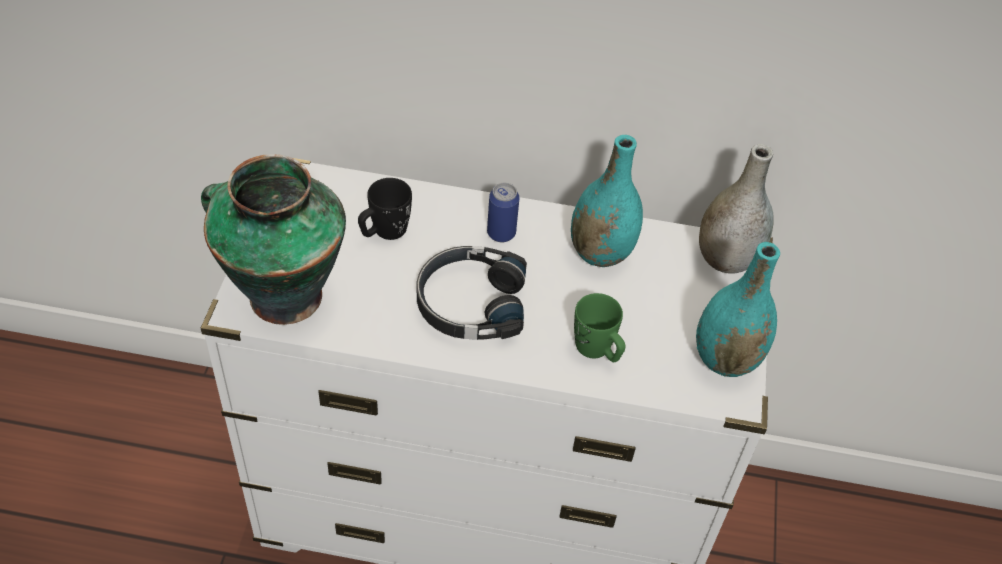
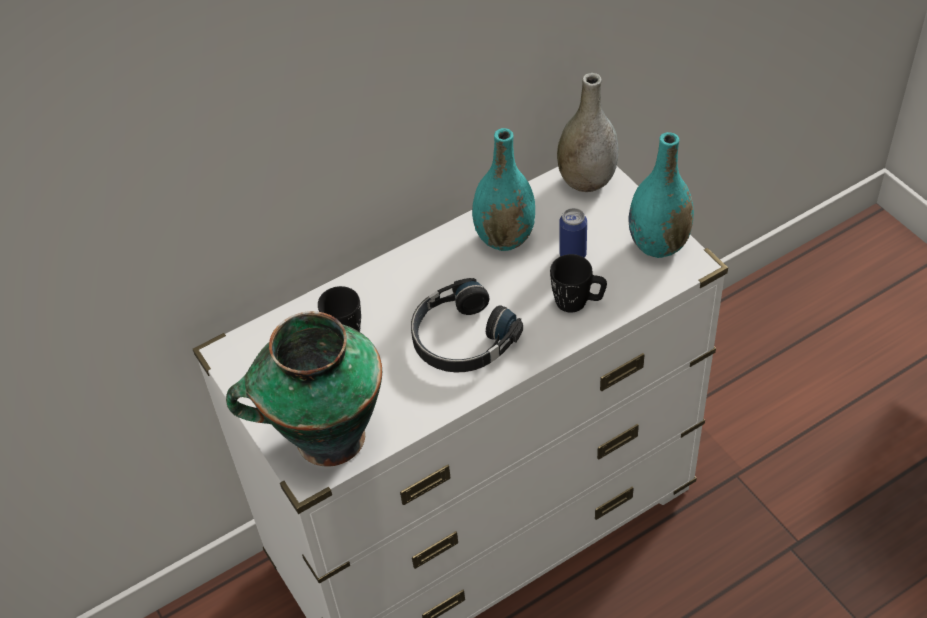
camera: 35 degrees left, 0 degrees up
can [487,183,519,242] -> can moved to [559,208,587,258]
green mug [574,293,626,362] -> black mug [550,254,607,313]

